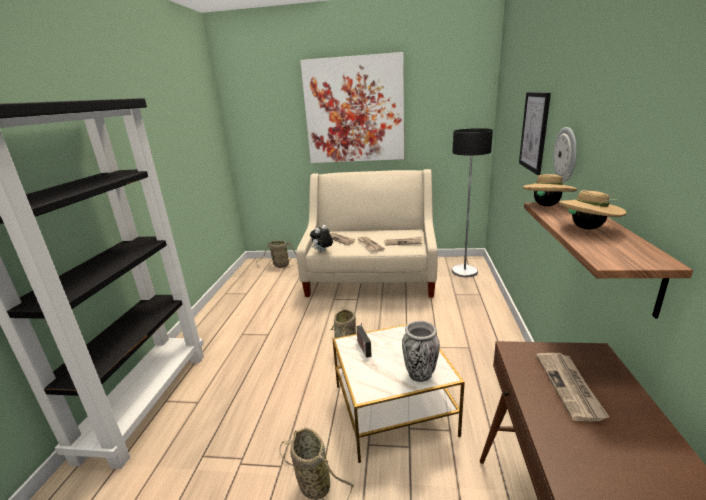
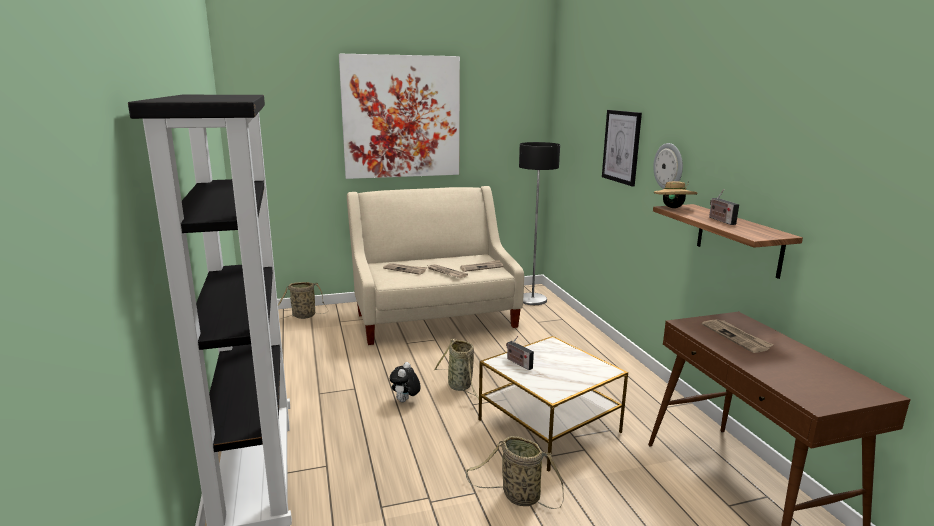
camera: 25 degrees left, 5 degrees down
plush toy [310,225,333,252] -> plush toy moved to [390,362,421,402]
vase [402,321,440,382] -> none
beige hat [559,190,627,229] -> radio [709,189,739,225]

